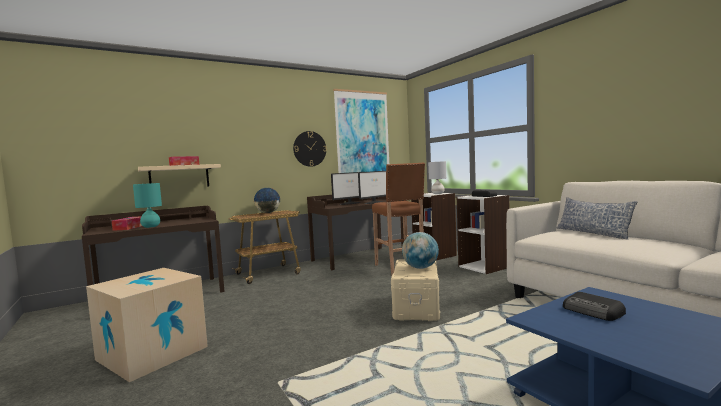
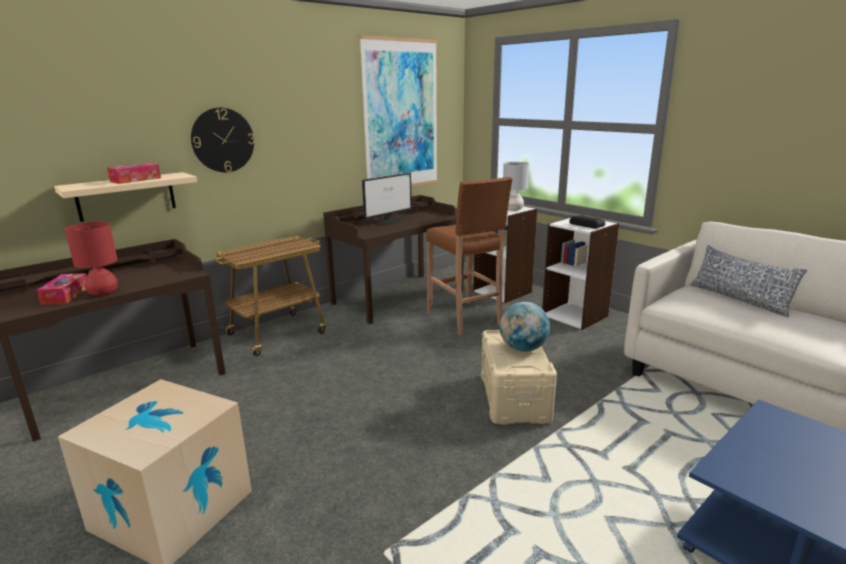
camera: 10 degrees left, 15 degrees up
turquoise table lamp [133,183,162,228] -> red table lamp [65,221,118,296]
globe [254,188,281,213] -> none
wall clock [293,131,327,167] -> wall clock moved to [191,108,255,172]
monitor [358,171,386,204] -> none
radio [563,292,626,321] -> none

